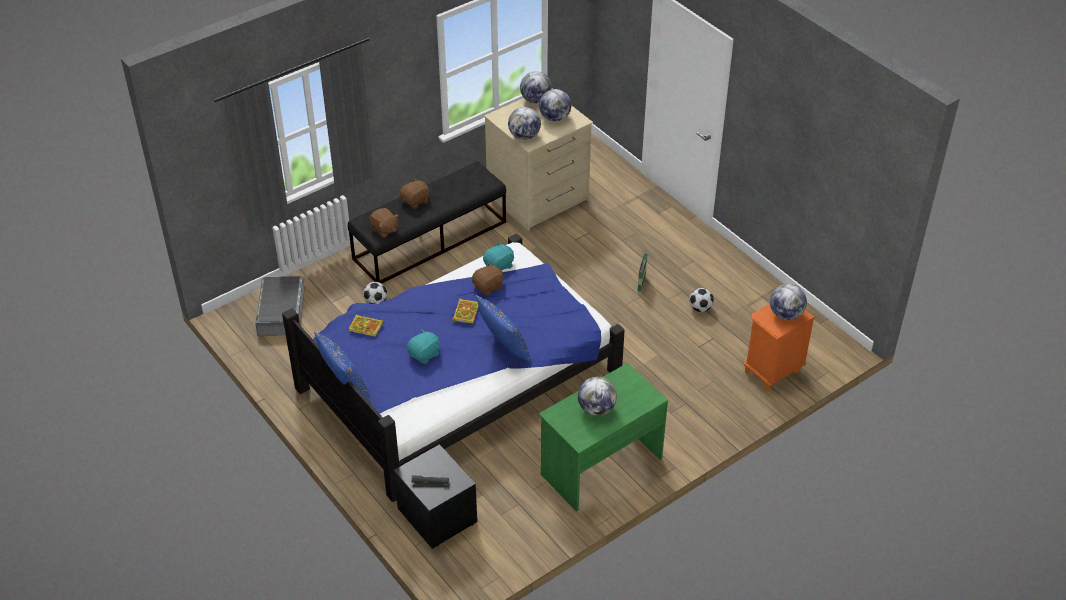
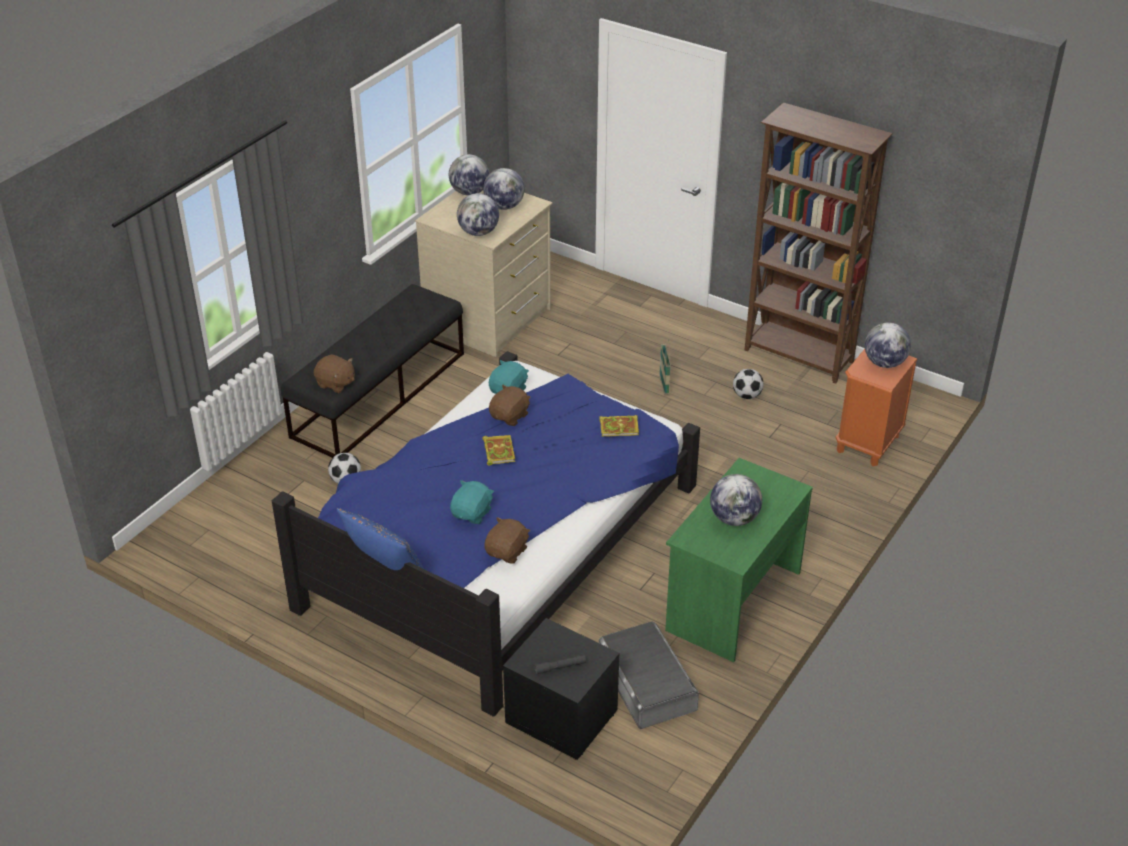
camera: 20 degrees left, 5 degrees down
grey storage box [255,276,305,336] -> grey storage box moved to [599,621,699,729]
book [349,315,384,337] -> book moved to [599,415,639,437]
brown plush toy [400,179,429,209] -> brown plush toy moved to [484,517,530,564]
blue pillow [476,295,532,363] -> none
none -> brown bookcase [745,102,893,384]

